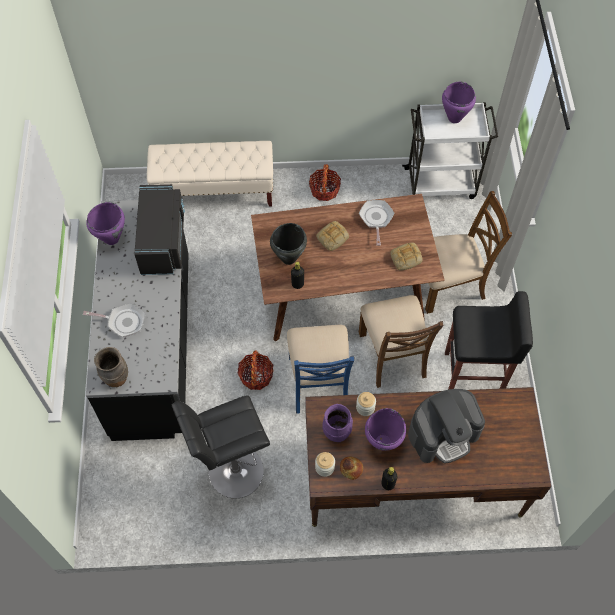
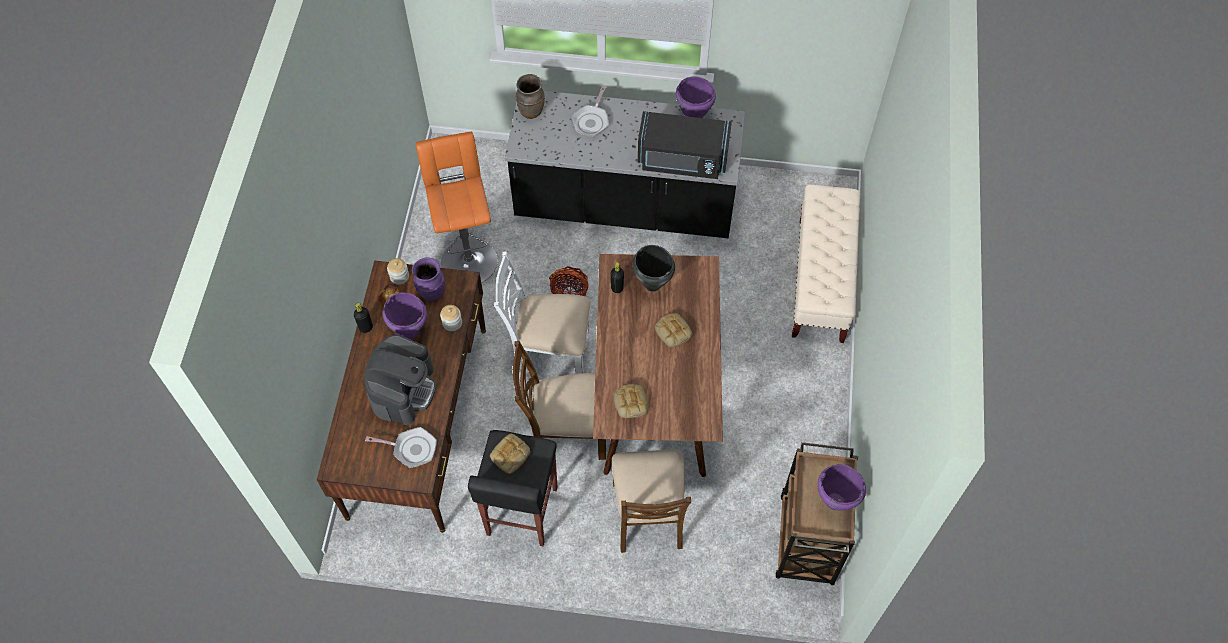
camera: 100 degrees right, 0 degrees up
black stool [172,395,270,498] -> orange stool [416,132,498,283]
blue chair [287,325,354,414] -> white chair [494,251,590,374]
basket [309,164,341,201] -> none
frying pan [359,200,394,246] -> frying pan moved to [365,427,437,468]
white cart [402,102,498,199] -> brown cart [775,442,858,585]
coffee machine [408,389,485,464] -> coffee machine turned 150 degrees counterclockwise [364,334,436,425]
none -> bread [490,434,530,474]

